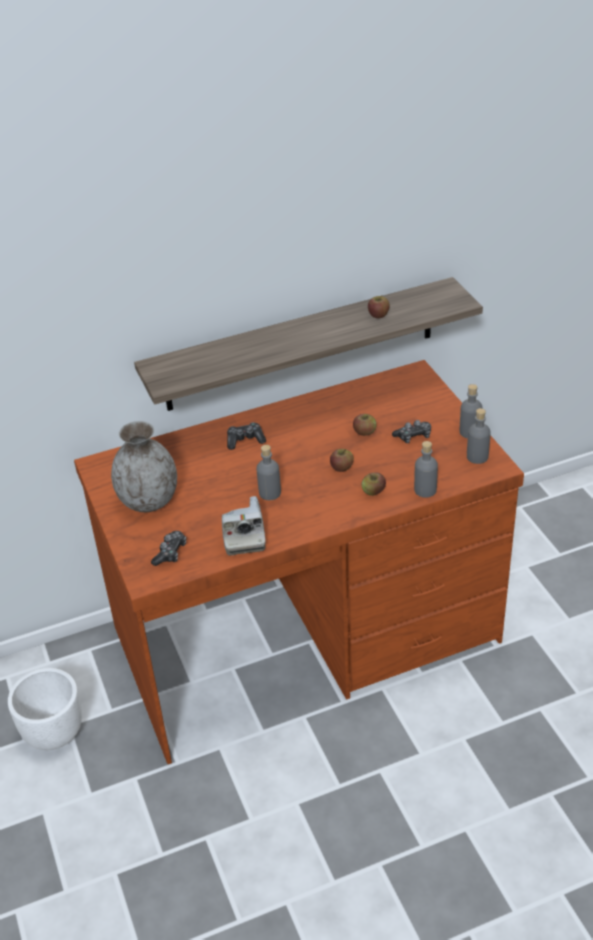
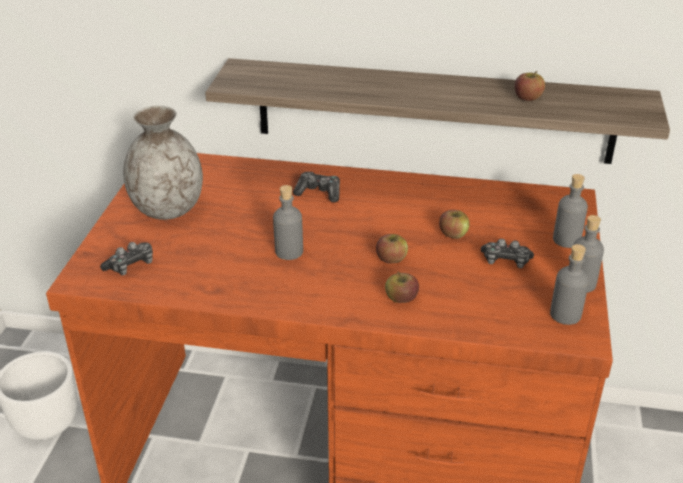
camera: 30 degrees right, 5 degrees down
camera [222,496,266,555] -> none
grey bottle [414,441,438,498] -> grey bottle moved to [553,174,588,248]

